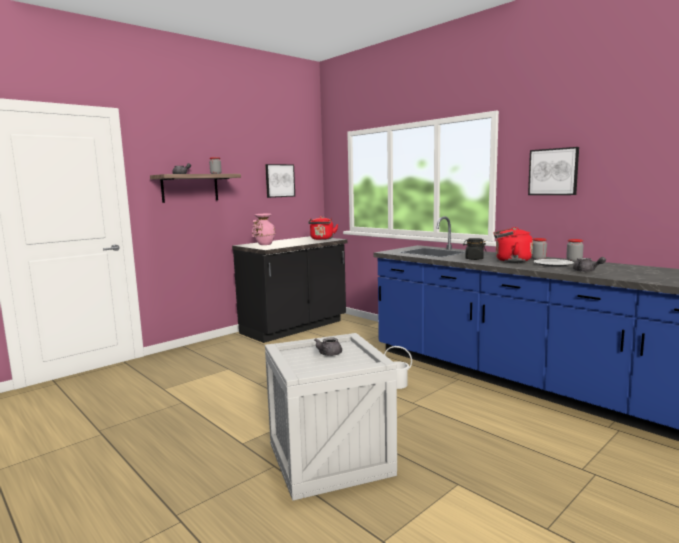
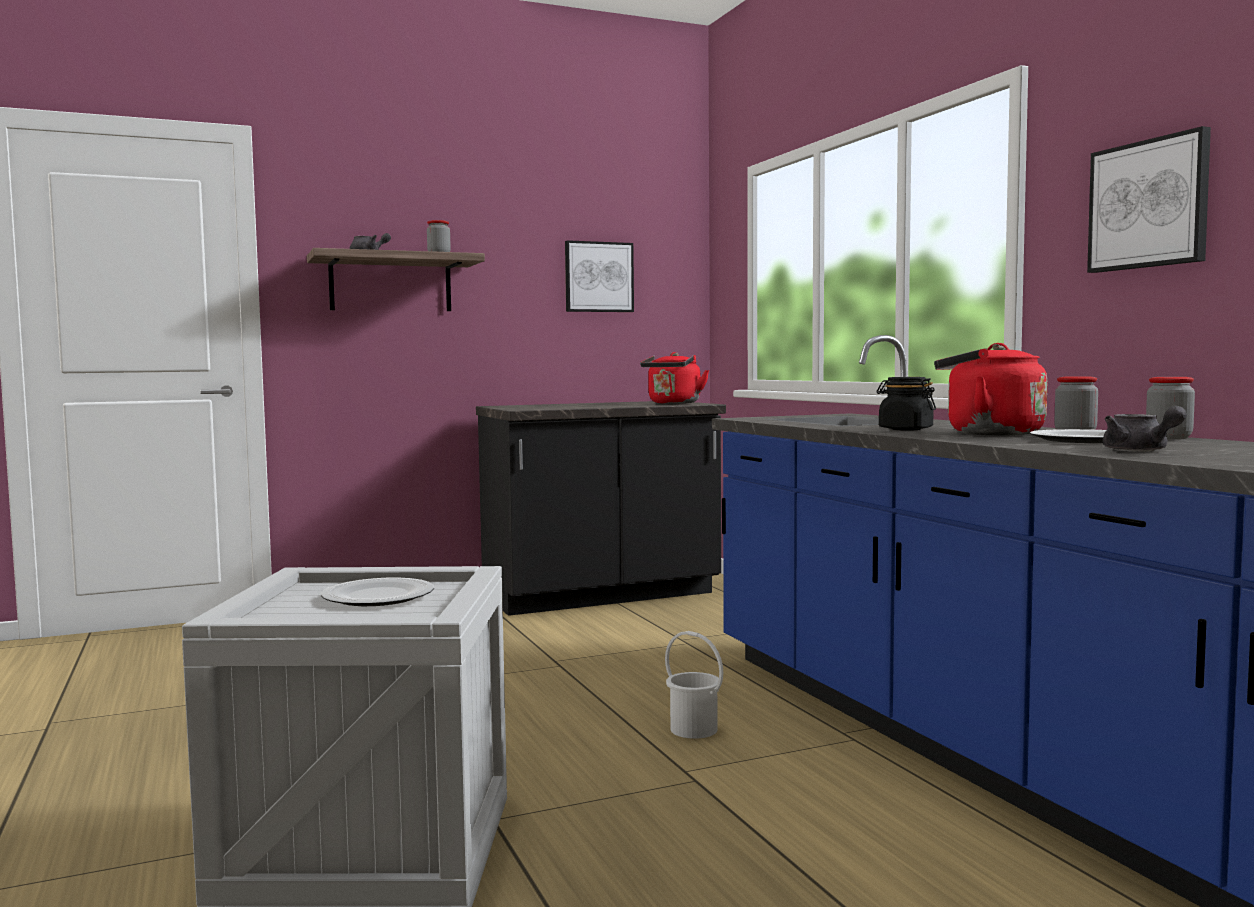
camera: 20 degrees right, 5 degrees down
pink vase [252,214,276,245] -> none
grey teapot [315,337,342,356] -> plate [321,578,434,606]

